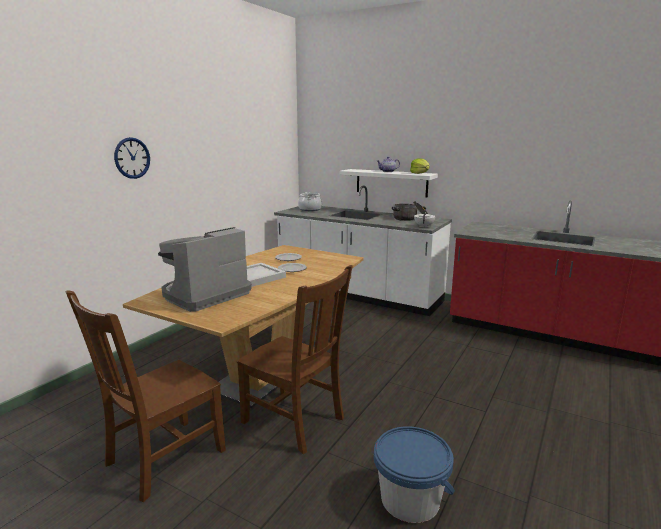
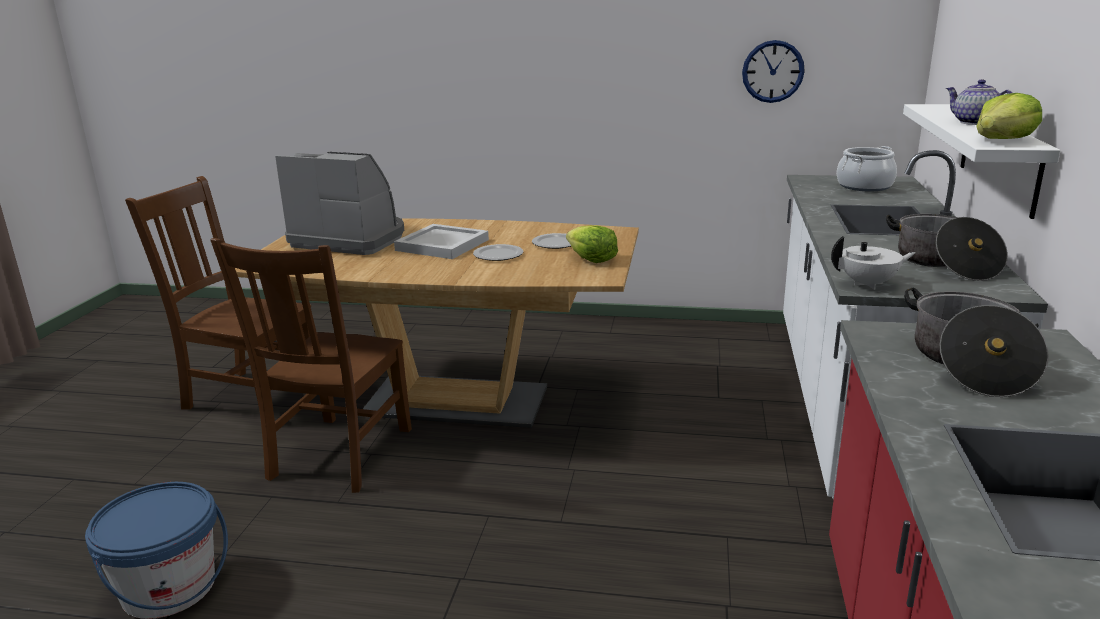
camera: 70 degrees right, 5 degrees up
wall clock [114,137,150,179] -> wall clock moved to [742,40,805,103]
none -> lettuce [566,225,618,263]
none -> cooking pot [904,288,1049,397]

